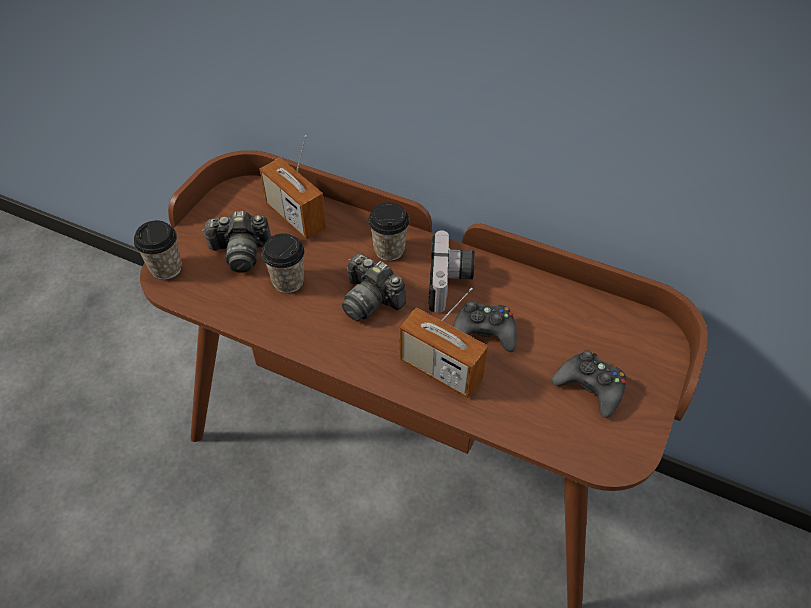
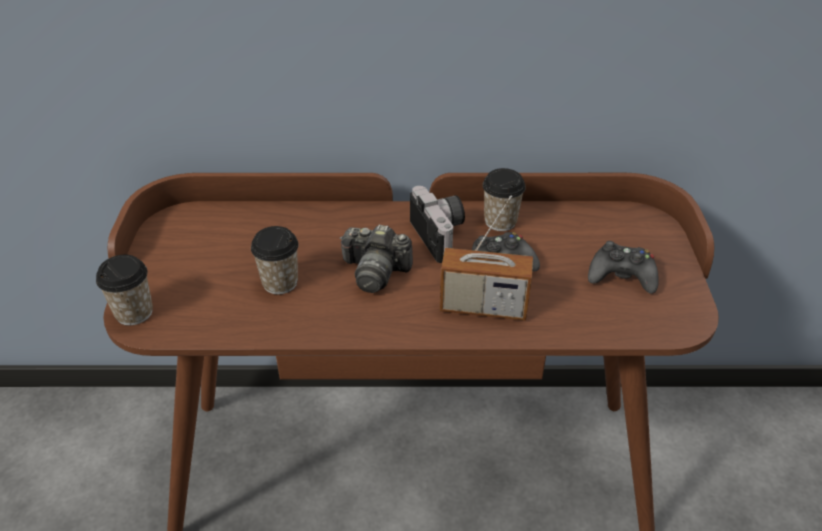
camera: 25 degrees left, 10 degrees down
camera [202,211,271,273] -> none
radio [260,135,327,239] -> none
cup [368,202,409,261] -> cup moved to [483,168,526,231]

